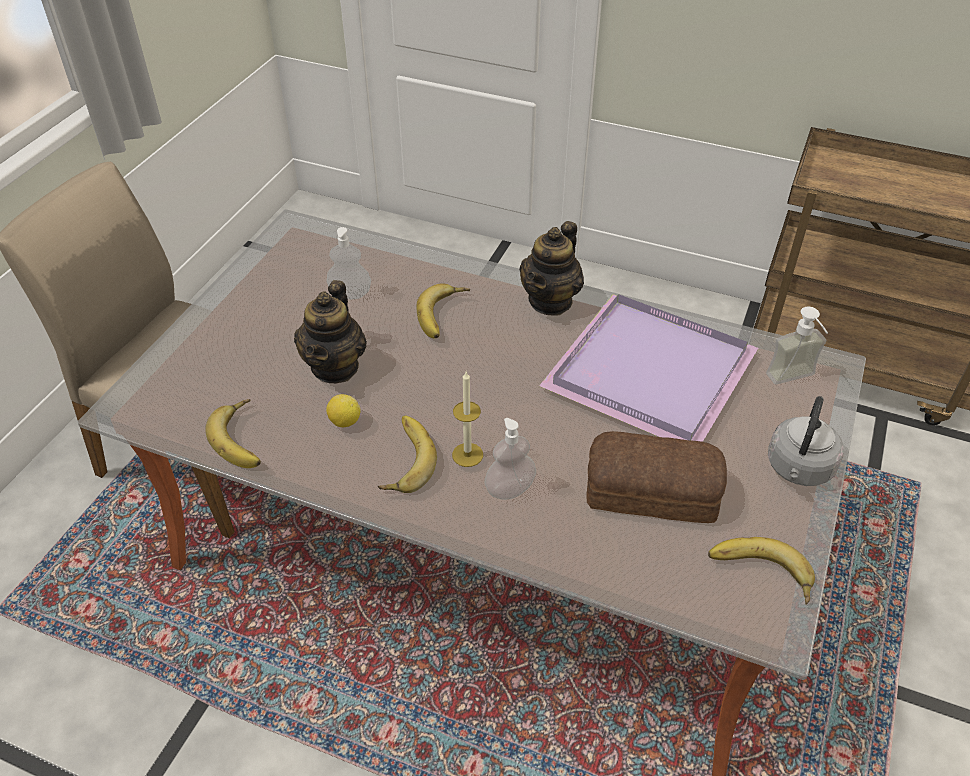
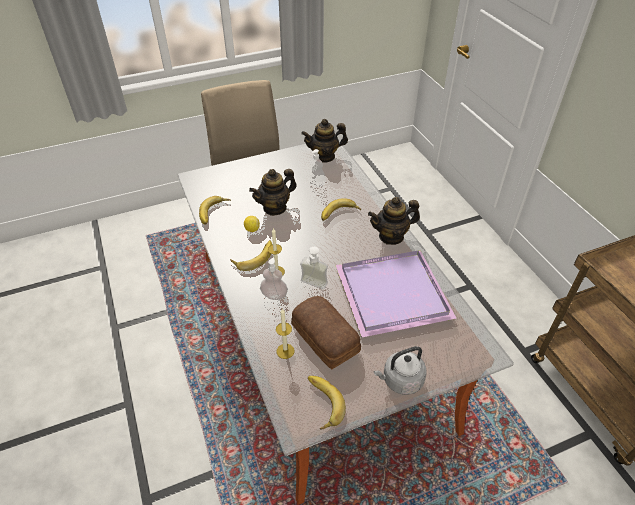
camera: 45 degrees right, 0 degrees up
soap dispenser [766,307,828,384] -> soap dispenser moved to [300,247,328,290]
none -> candle [276,309,294,359]
none -> teapot [301,119,348,163]

